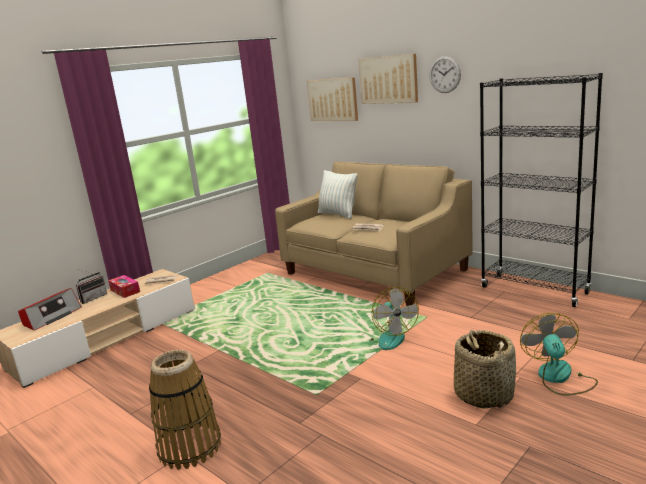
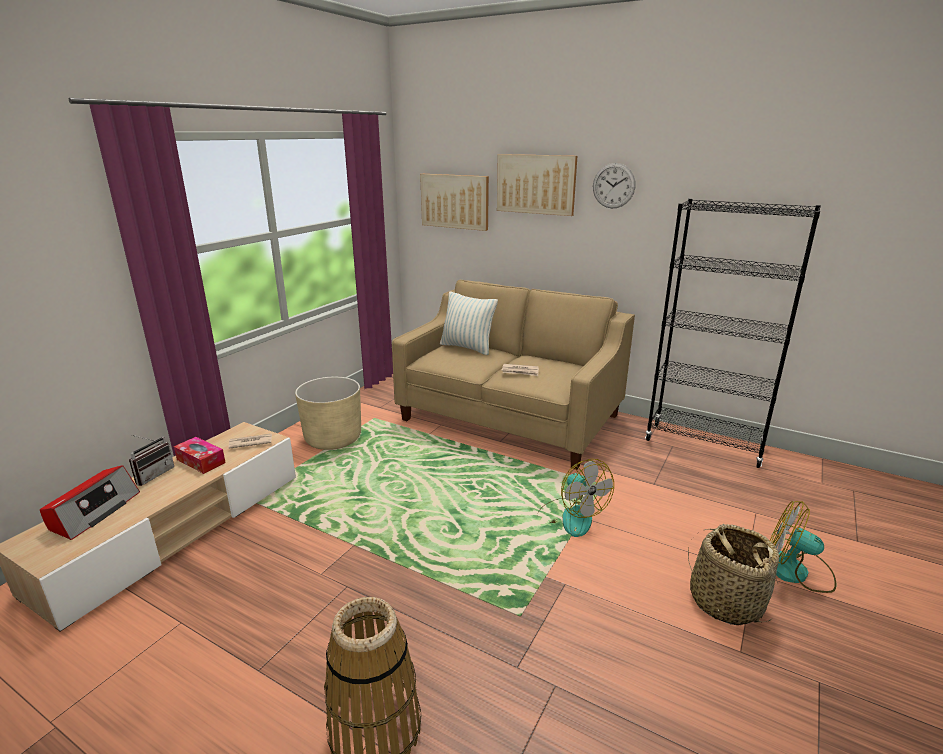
camera: 15 degrees left, 5 degrees up
fan [520,313,598,395] -> fan turned 45 degrees counterclockwise [770,501,836,593]
none -> beige planter [295,377,361,450]

